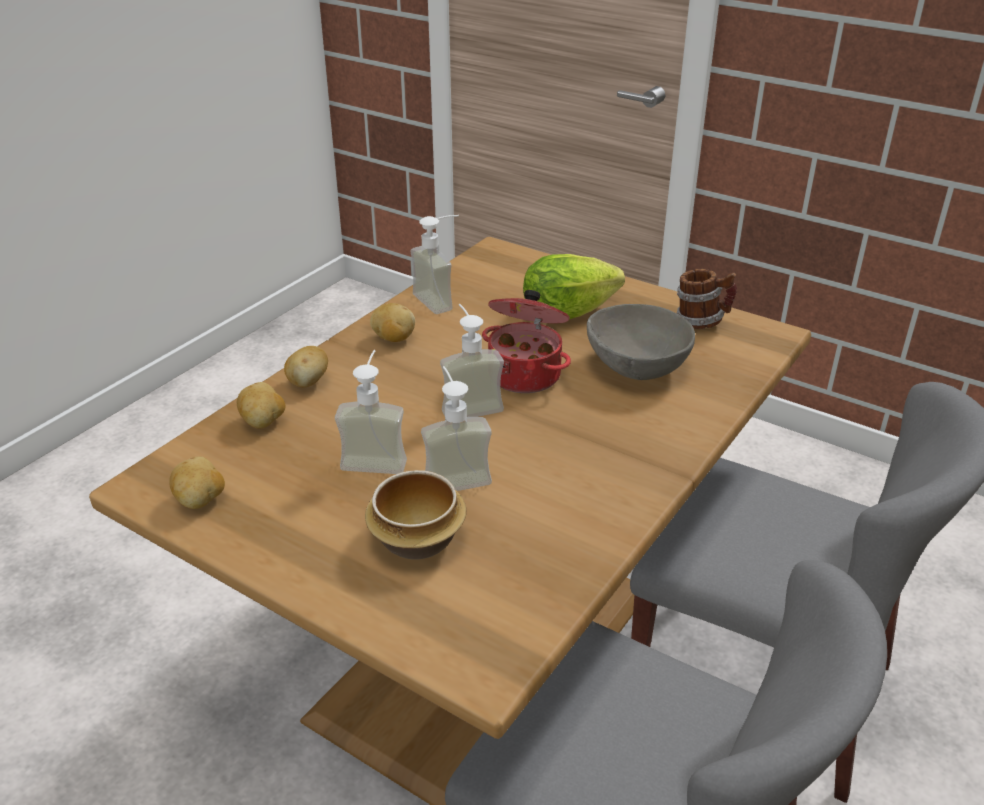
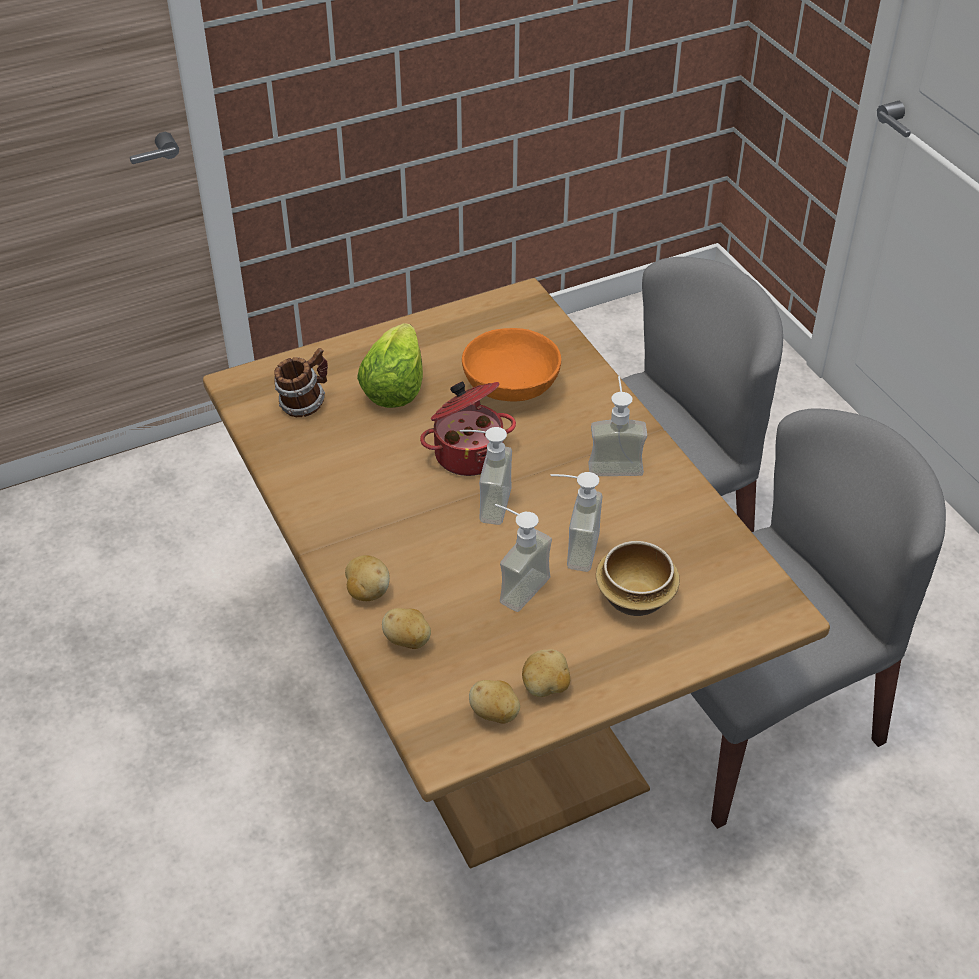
camera: 60 degrees left, 10 degrees up
potato [370,303,415,342] -> potato moved to [522,650,570,697]
soap dispenser [411,215,459,314] -> soap dispenser moved to [588,376,647,476]
grey bowl [587,304,695,380] -> orange bowl [462,328,561,402]
mug [677,269,737,329] -> mug moved to [274,348,328,417]

